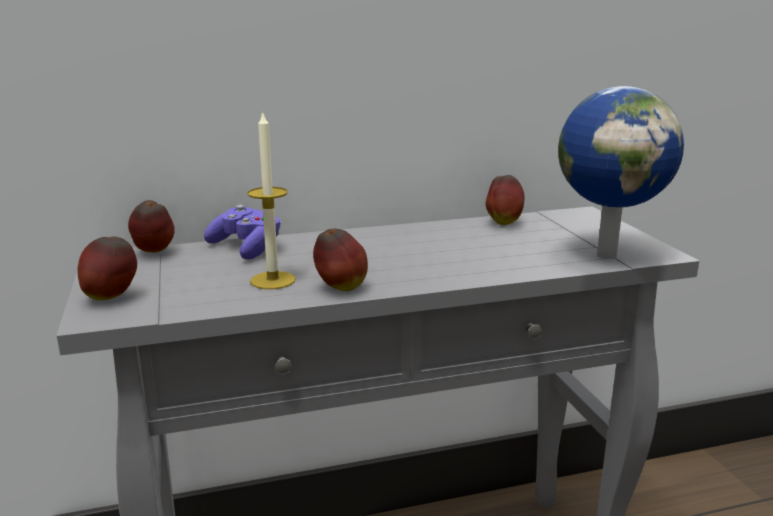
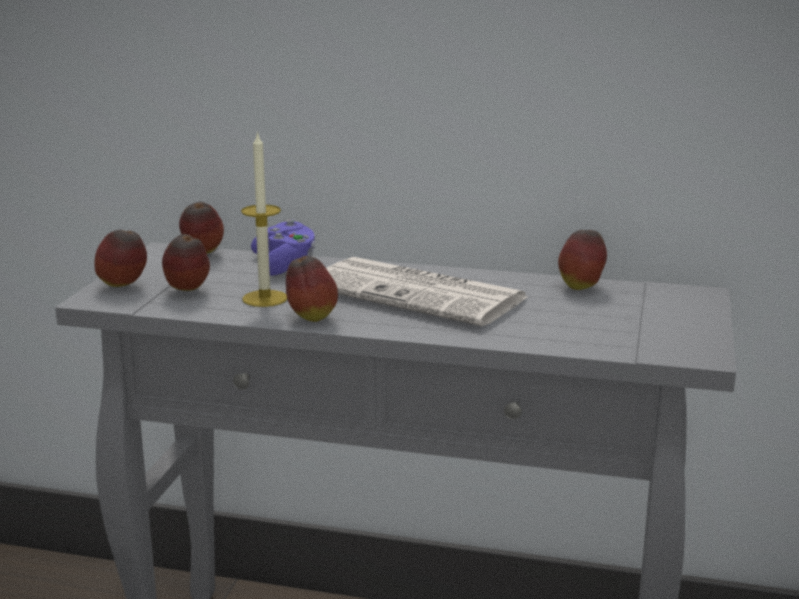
camera: 30 degrees right, 0 degrees up
globe [558,86,684,259] -> none
none -> apple [162,234,210,291]
none -> newspaper [326,257,527,326]

